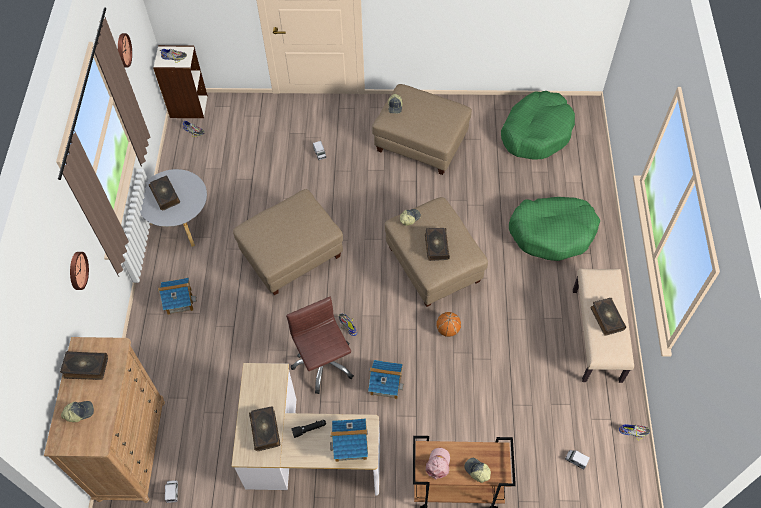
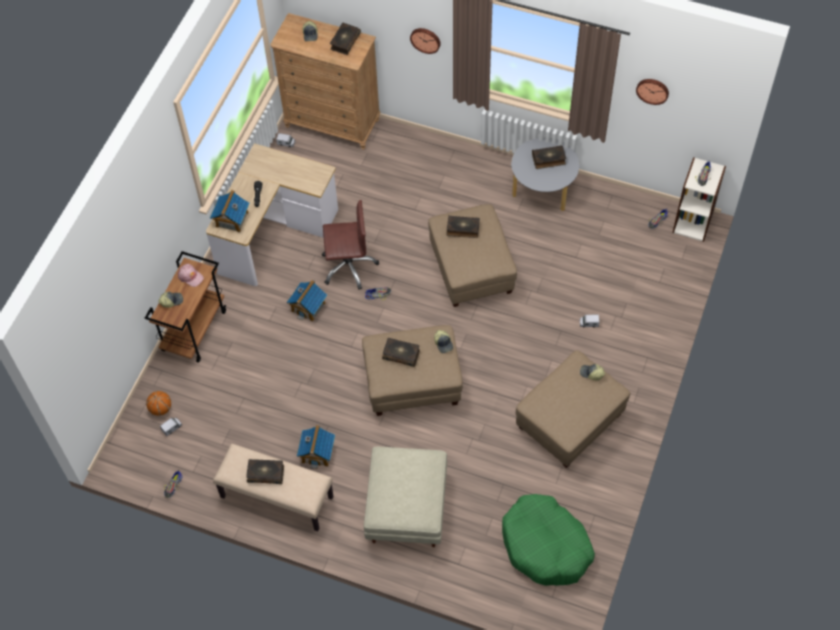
camera: 110 degrees right, 0 degrees up
toy house [158,278,197,315] -> toy house moved to [297,425,335,469]
book [249,406,280,451] -> book moved to [446,215,480,238]
basketball [436,312,461,337] -> basketball moved to [146,391,171,416]
green dog bed [509,197,600,261] -> beige ottoman [364,447,447,547]

